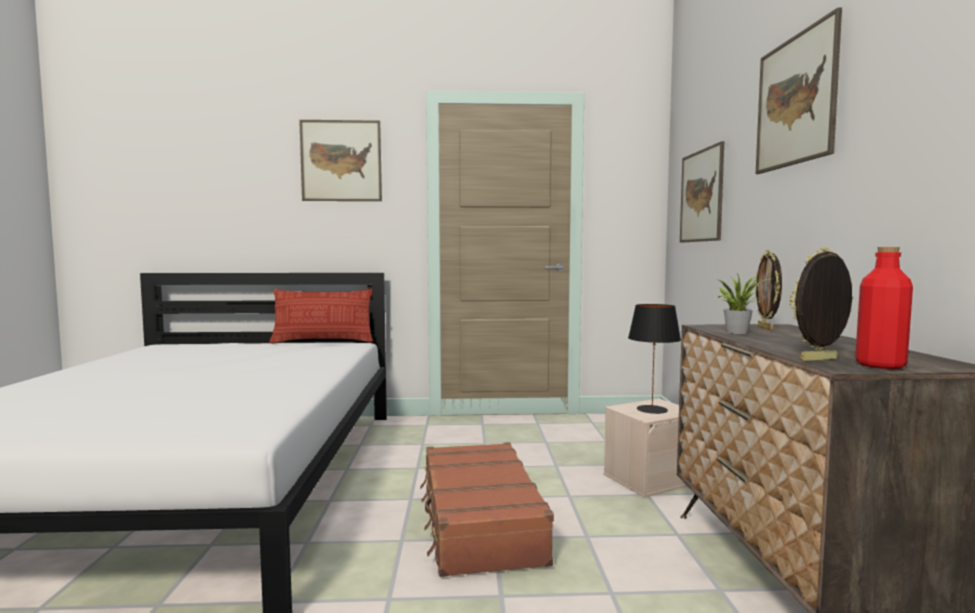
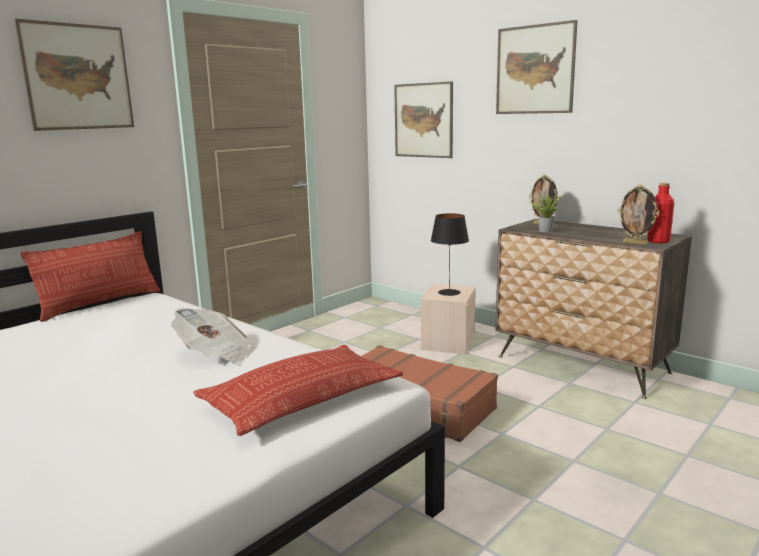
camera: 45 degrees left, 10 degrees up
picture frame [789,247,853,361] -> picture frame turned 90 degrees counterclockwise [617,185,659,245]
none -> newspaper [171,308,253,363]
none -> pillow [193,345,403,436]

